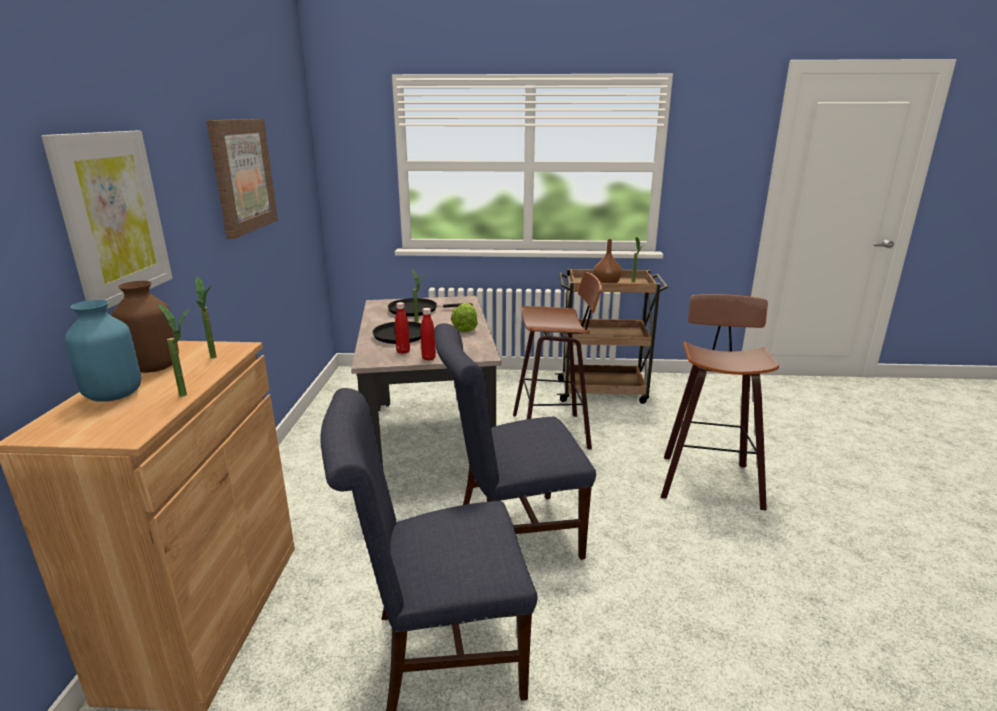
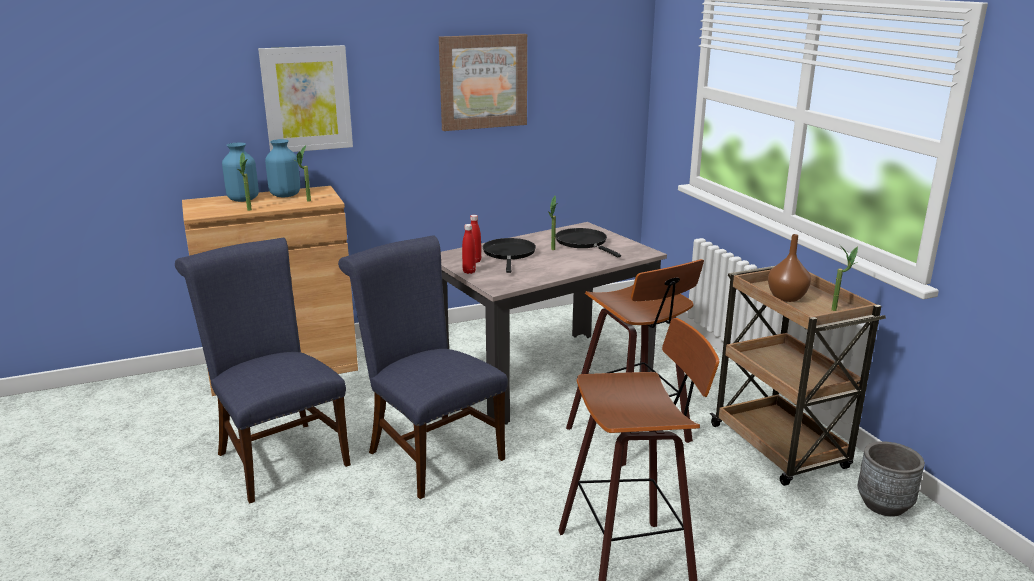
camera: 65 degrees right, 0 degrees up
brown vase [112,281,179,373] -> blue vase [265,139,300,197]
lettuce [451,303,478,332] -> none
none -> grey planter [858,441,925,517]

